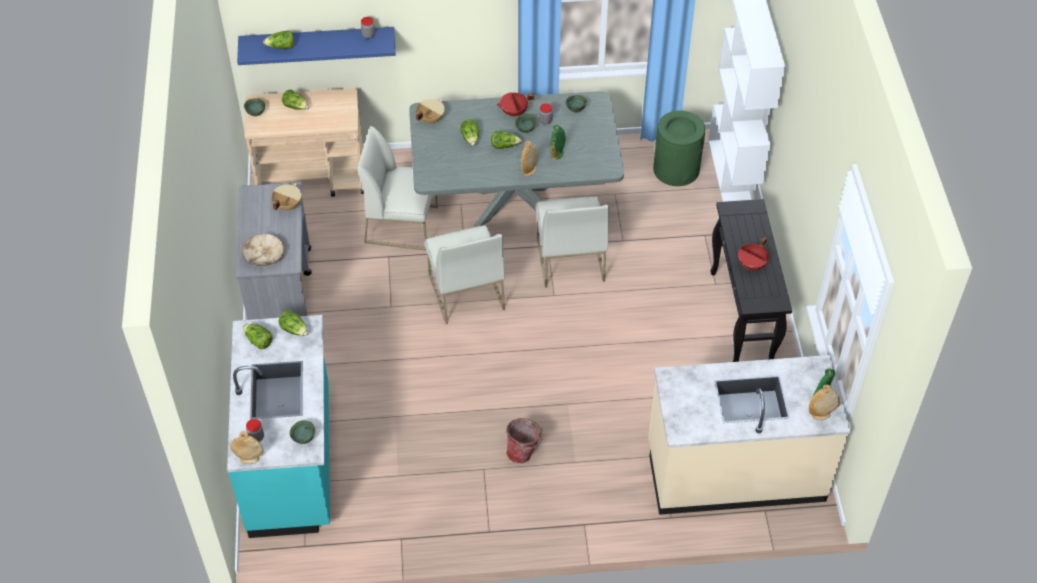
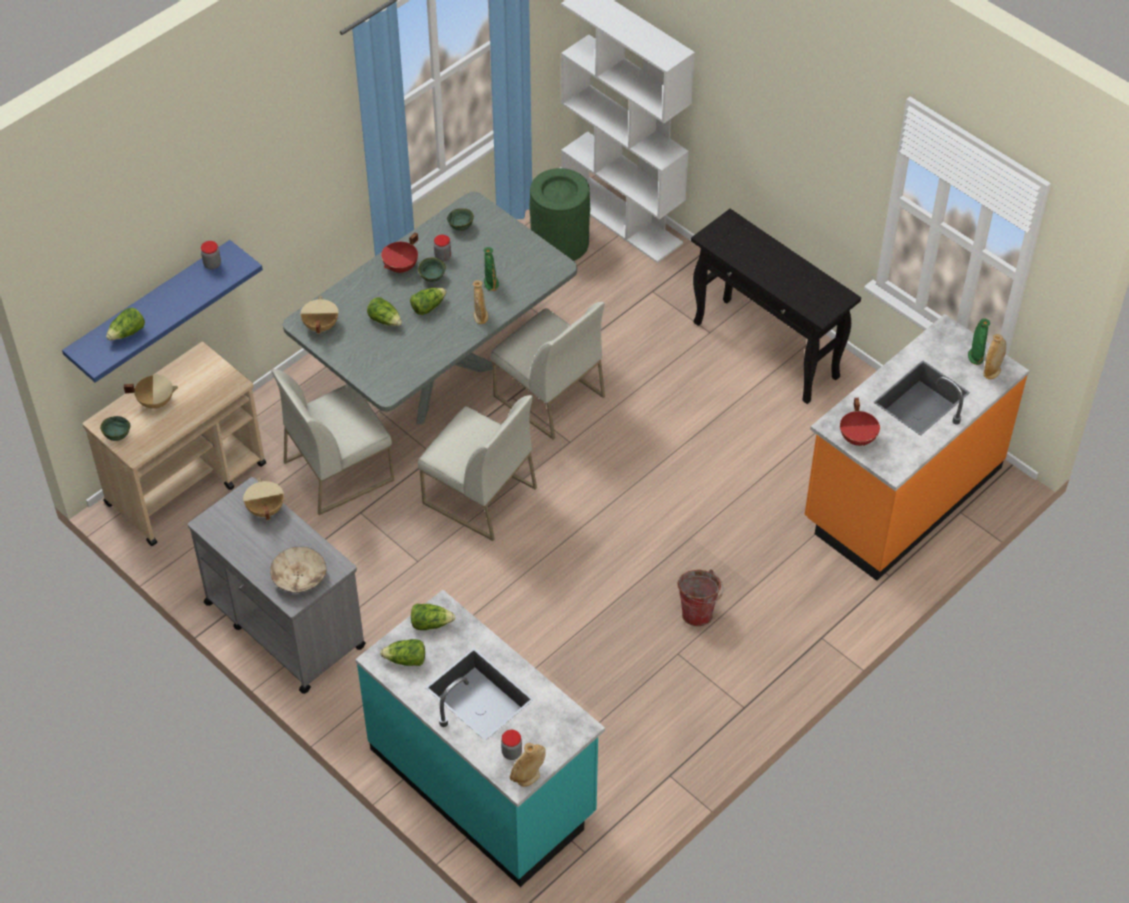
camera: 40 degrees left, 0 degrees up
lettuce [282,89,309,110] -> beige cooking pot [124,375,178,409]
green bowl [290,421,315,444] -> none
beige counter [648,355,851,515] -> orange counter [805,314,1029,581]
red cooking pot [738,236,769,270] -> red cooking pot moved to [840,398,880,446]

